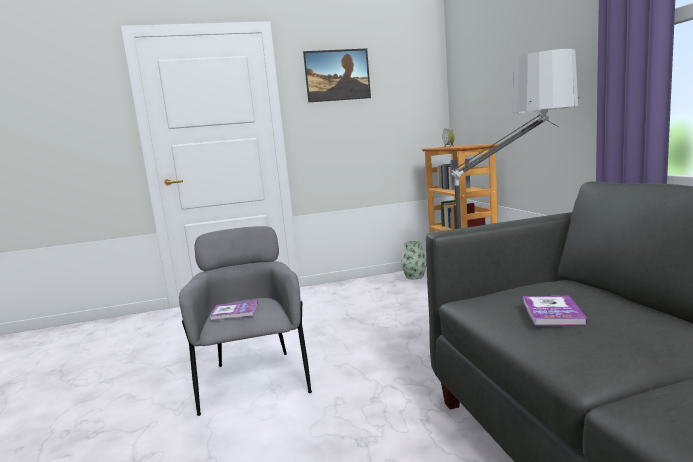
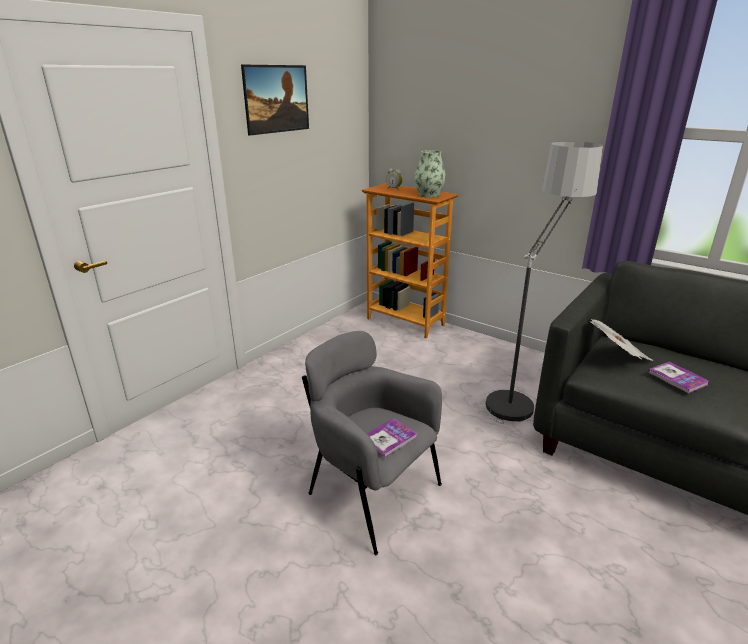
camera: 40 degrees left, 15 degrees up
vase [401,241,426,280] -> vase moved to [415,150,446,198]
none -> newspaper [589,319,653,361]

